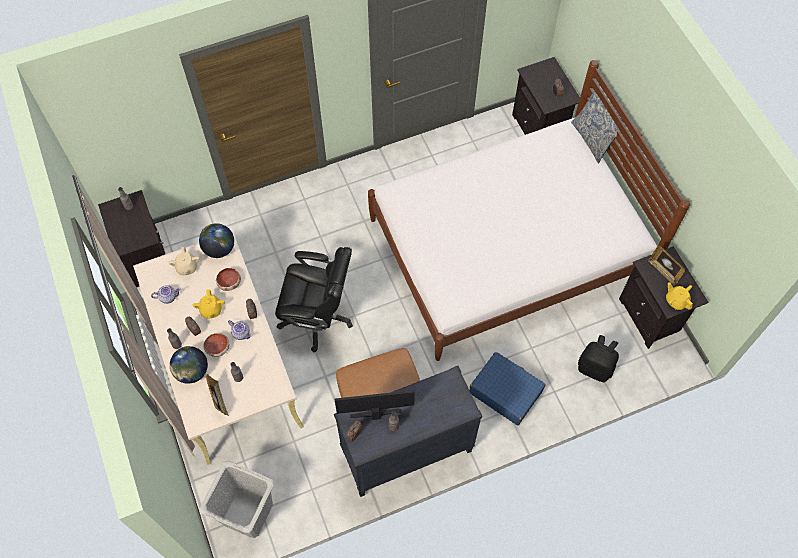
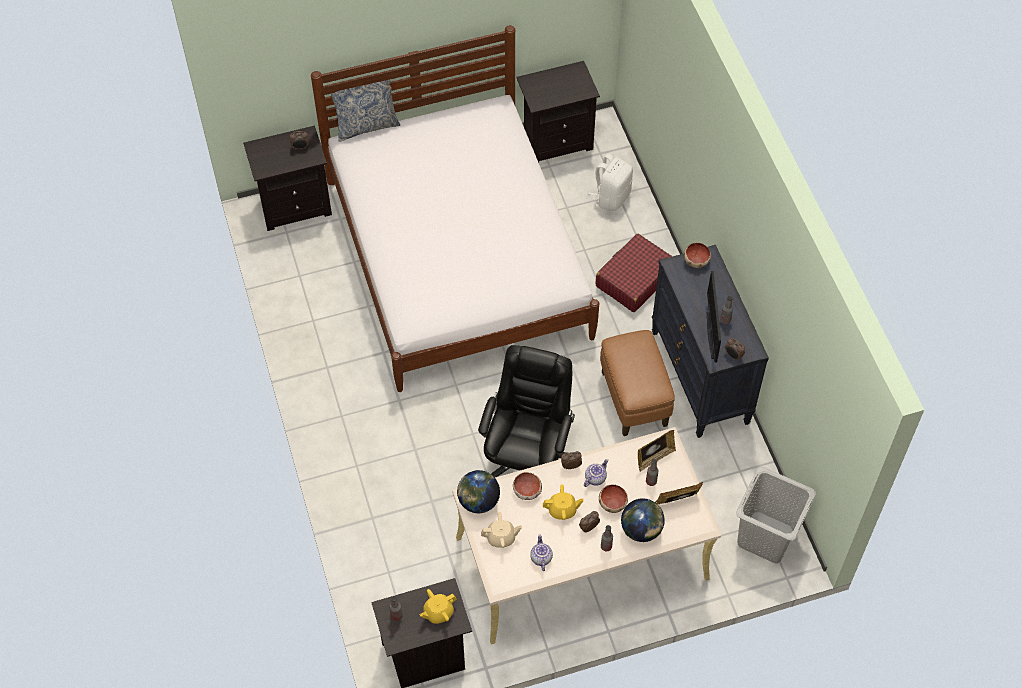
camera: 85 degrees left, 5 degrees down
blue suitcase [469,352,546,425] -> red suitcase [596,234,672,312]
black backpack [578,335,619,382] -> white backpack [589,153,633,211]
picture frame [648,245,685,286] -> picture frame moved to [638,430,676,472]
yellow teapot [666,282,693,310] -> yellow teapot moved to [420,589,457,624]
none -> bowl [684,243,711,268]

